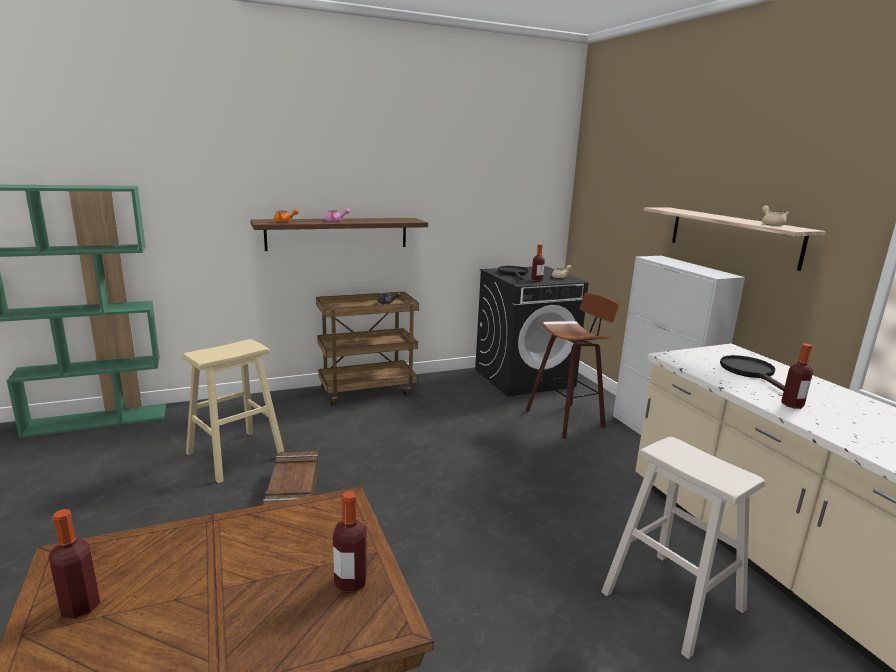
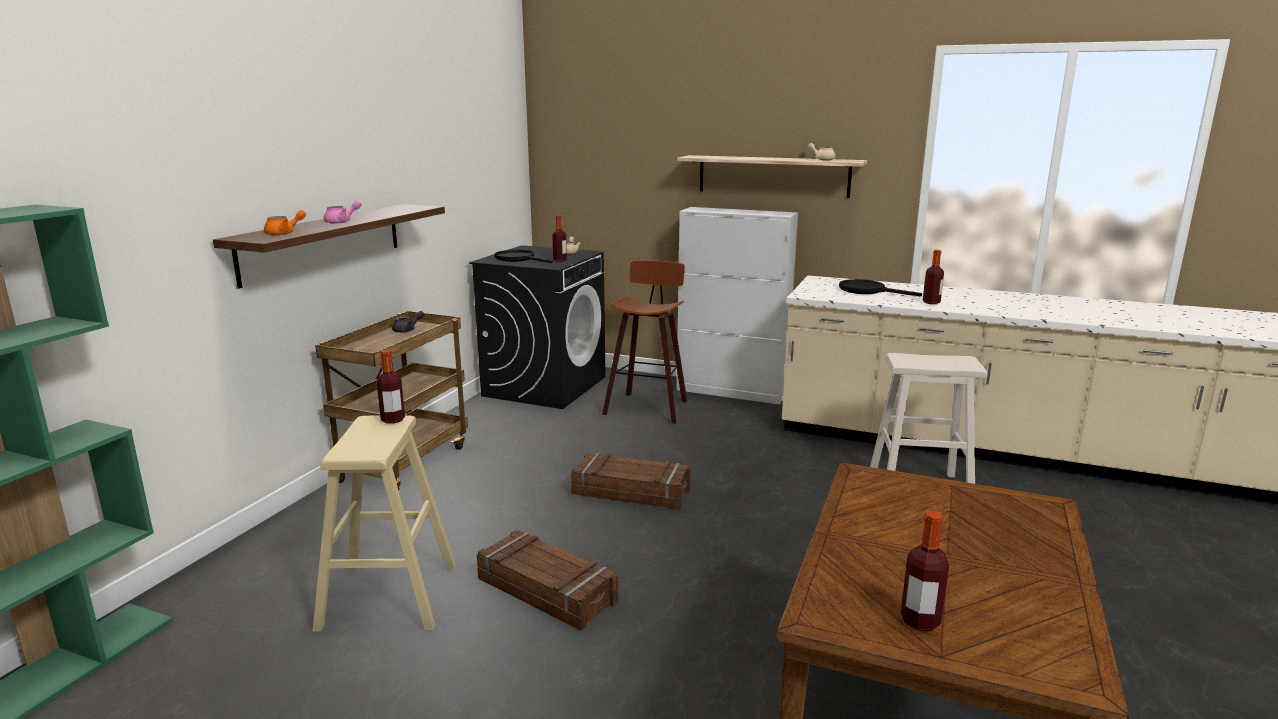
camera: 45 degrees left, 0 degrees up
bottle [333,491,367,593] -> bottle moved to [377,350,405,424]
none -> crate [571,453,691,509]

